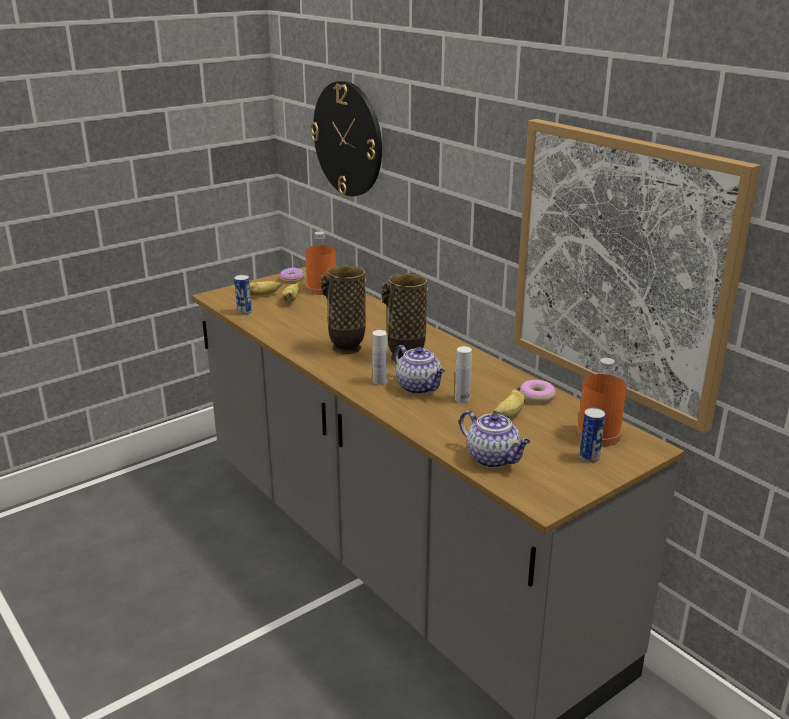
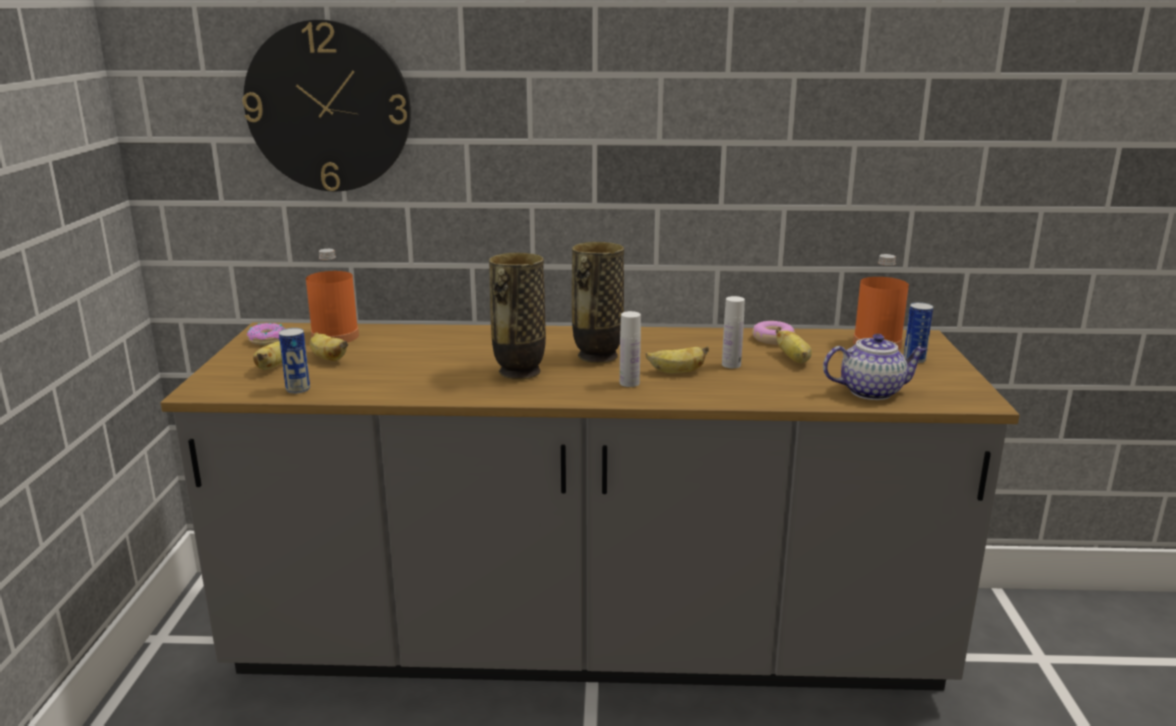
camera: 50 degrees left, 5 degrees down
teapot [394,345,445,394] -> banana [646,346,709,374]
picture [514,119,761,433] -> none

